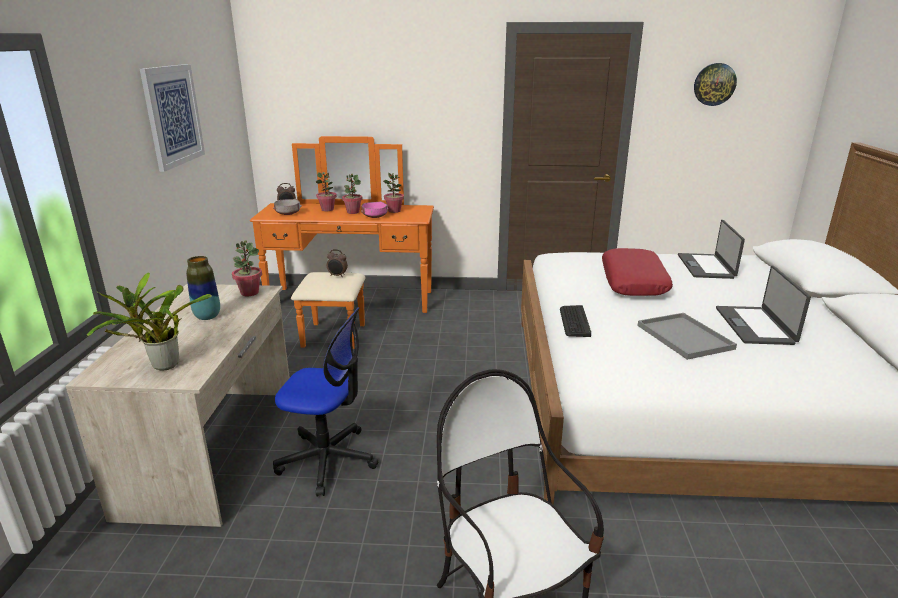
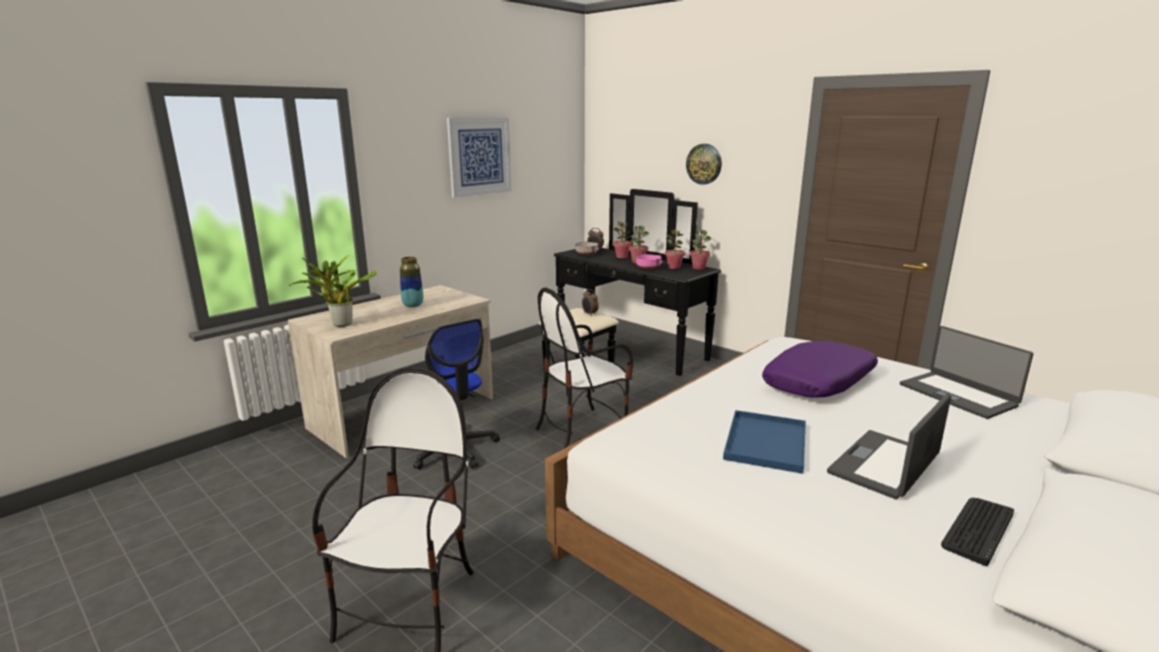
camera: 40 degrees right, 5 degrees down
potted plant [232,240,262,296] -> potted plant moved to [690,230,711,270]
orange dresser [250,136,434,349] -> black dresser [539,189,721,376]
keyboard [560,305,591,337] -> keyboard moved to [941,498,1014,566]
red pillow [602,248,673,296] -> purple pillow [762,341,878,398]
grey tray [637,313,737,360] -> blue tray [723,410,806,474]
laptop [678,220,745,279] -> laptop turned 75 degrees counterclockwise [900,326,1033,419]
wall clock [694,63,737,106] -> wall clock moved to [686,144,722,185]
none -> chair [535,288,633,448]

